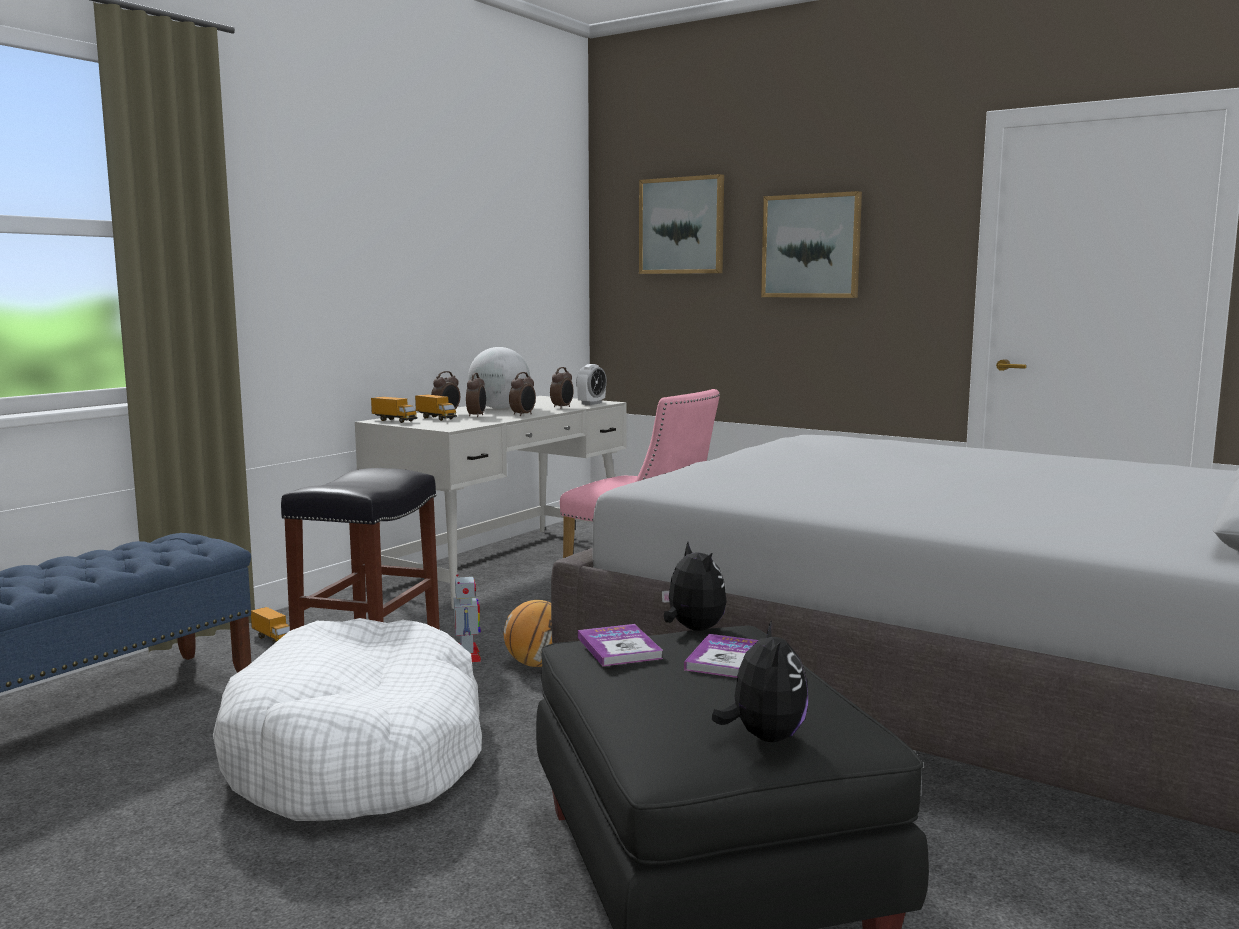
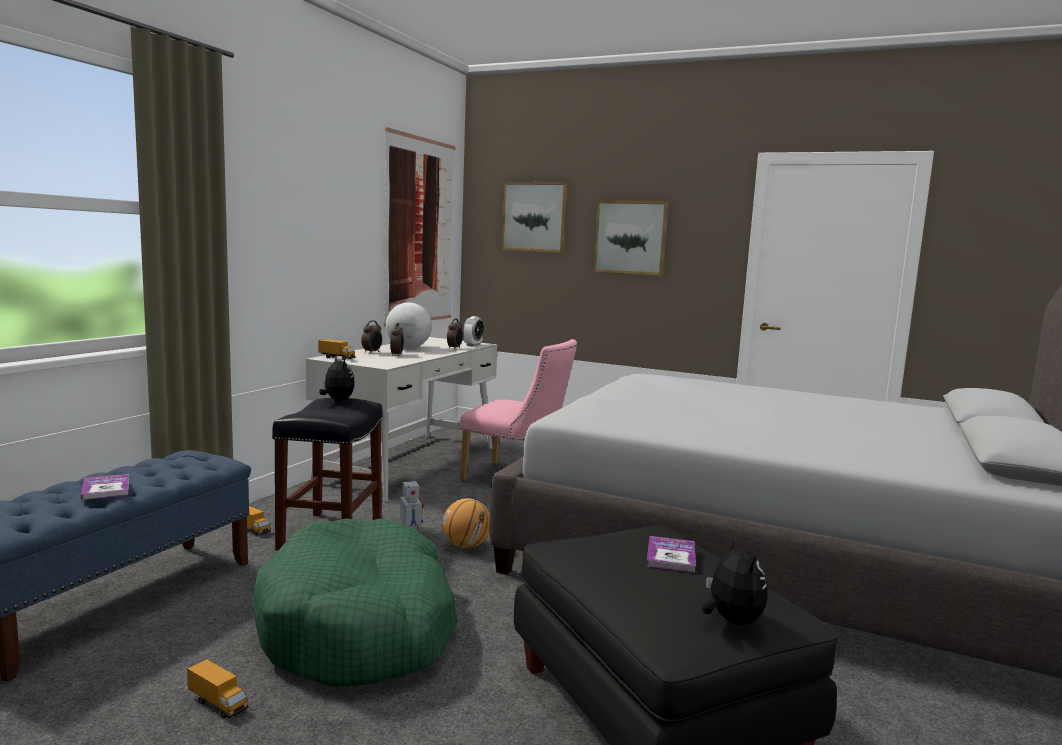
camera: 10 degrees left, 0 degrees up
white dog bed [213,618,482,821] -> green dog bed [251,518,458,687]
toy truck [415,394,457,421] -> toy truck moved to [187,659,248,719]
alarm clock [509,372,536,416] -> none
book [578,624,663,666] -> book moved to [81,474,129,500]
plush toy [662,542,727,631] -> plush toy moved to [319,356,355,401]
none -> picture [384,127,456,327]

